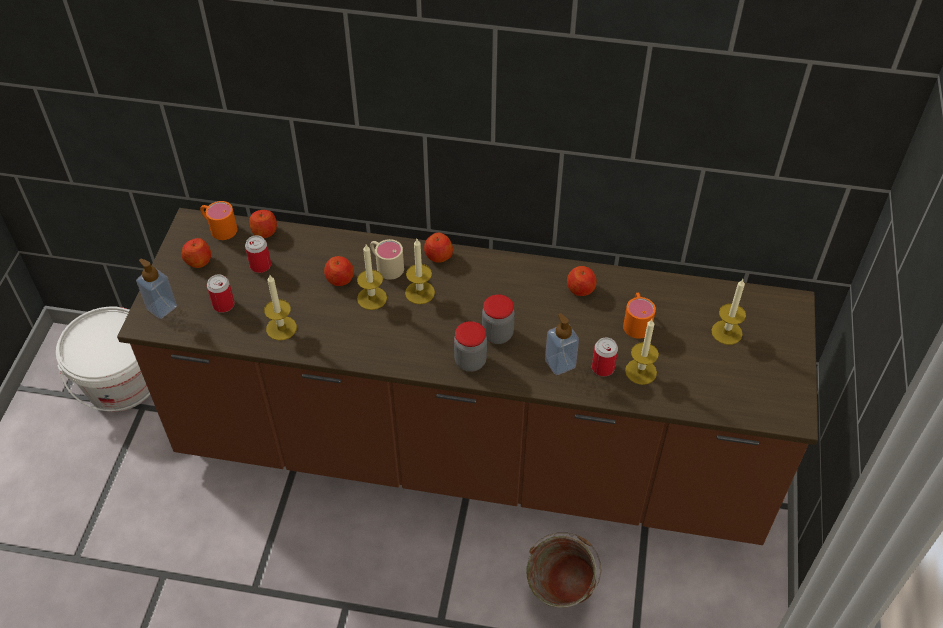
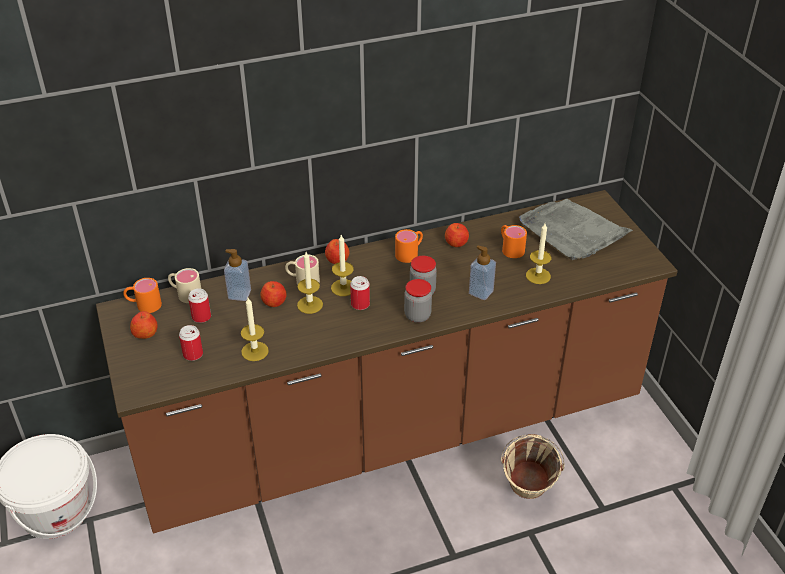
camera: 30 degrees left, 10 degrees down
soap dispenser [136,258,177,319] -> soap dispenser moved to [224,249,251,301]
apple [249,210,277,238] -> beige mug [168,268,201,303]
green bucket [526,533,601,608] -> beige bucket [501,434,565,499]
can [592,337,618,377] -> can moved to [350,276,370,310]
candle [711,279,746,345] -> grey tray [519,199,633,260]
none -> orange mug [395,229,423,263]

